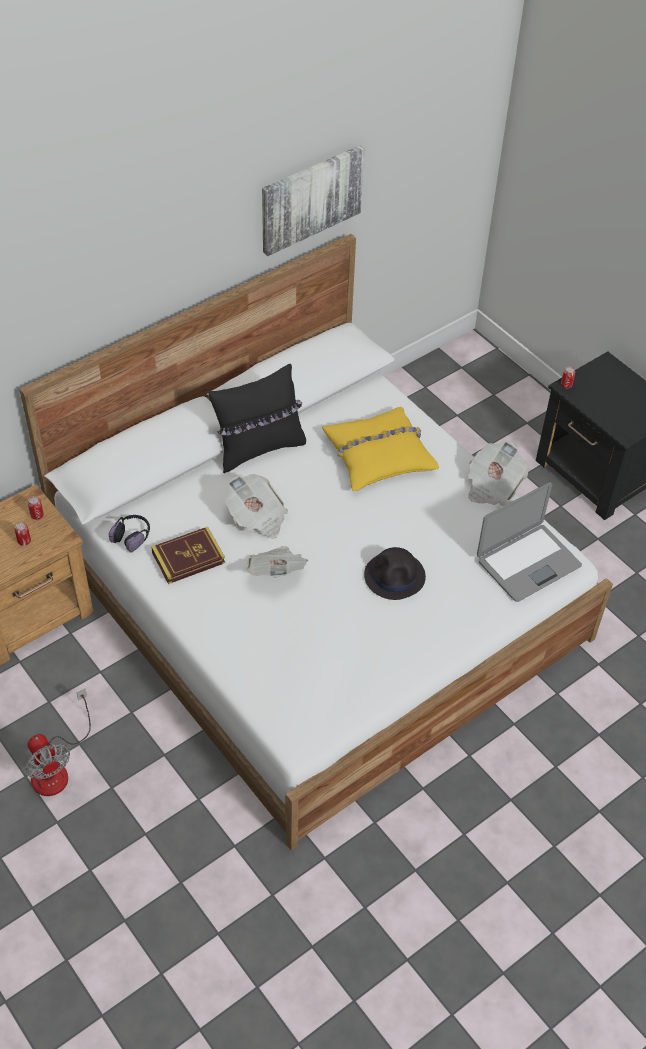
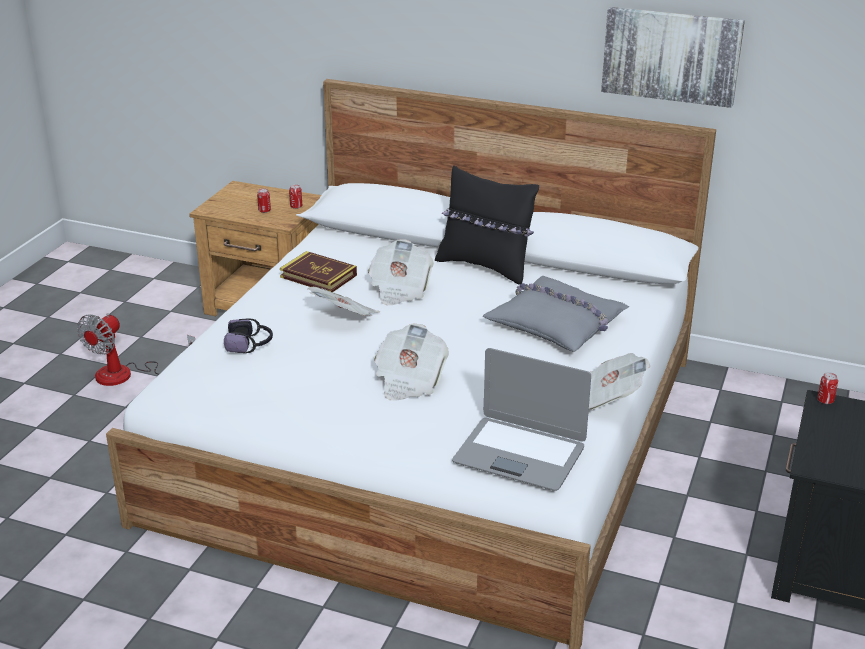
camera: 60 degrees right, 20 degrees down
headphones [109,515,150,553] -> headphones moved to [224,318,273,353]
yellow pillow [322,407,439,491] -> grey pillow [483,276,629,352]
black hat [364,547,426,600] -> newspaper [374,323,449,401]

